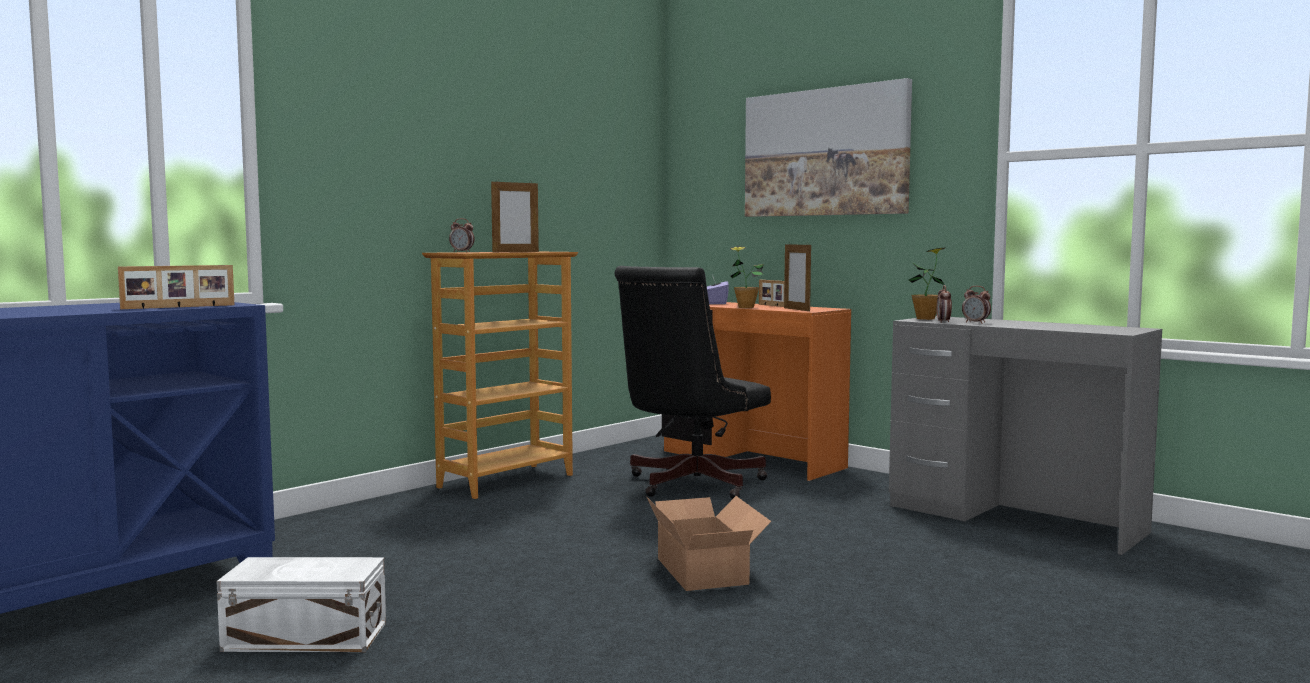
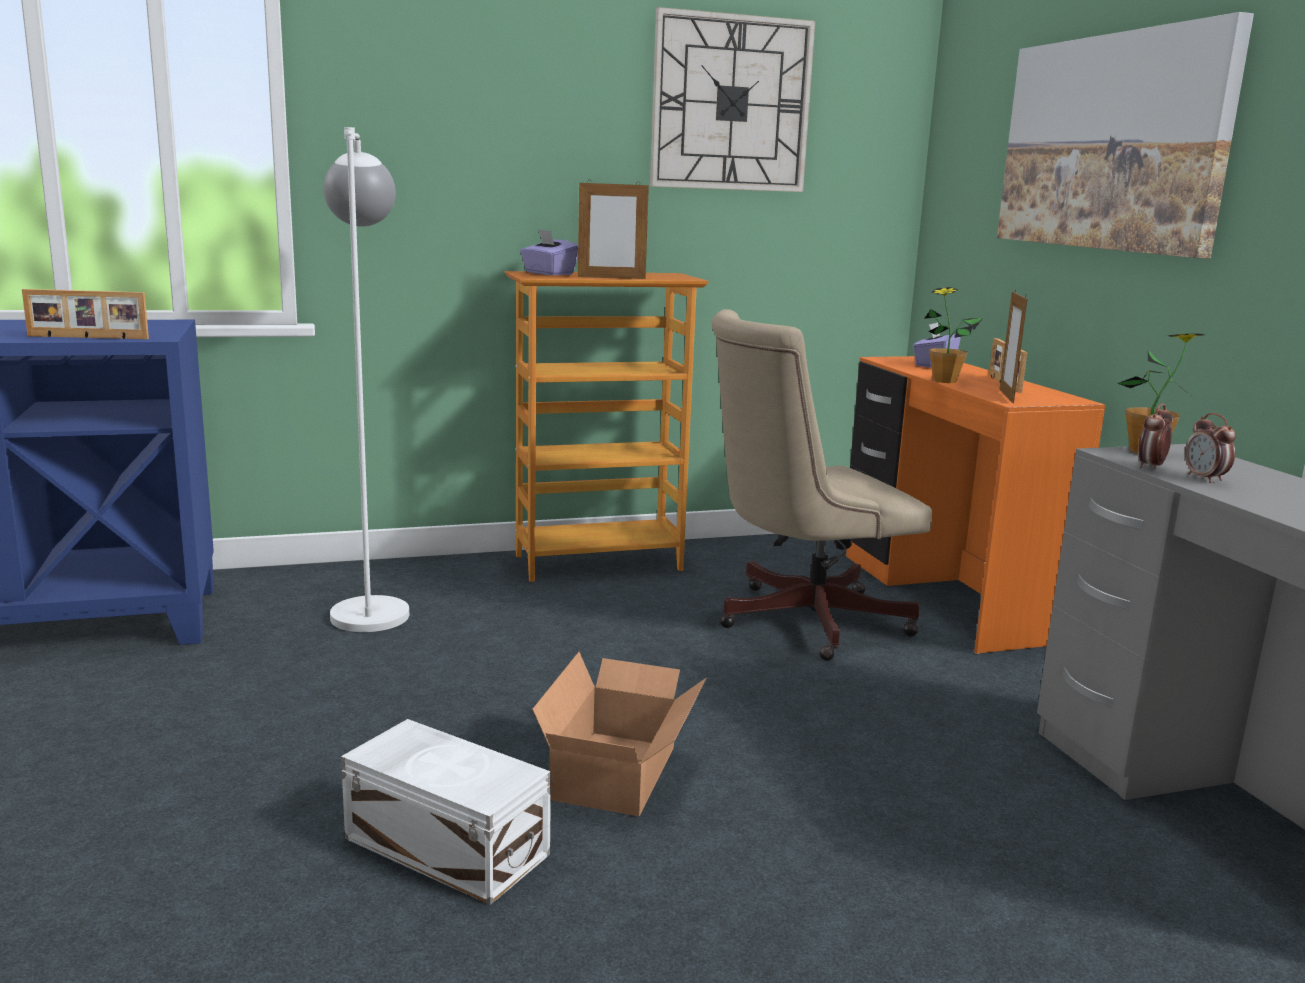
camera: 30 degrees right, 10 degrees up
white storage box [217,557,386,652] -> white storage box moved to [341,719,551,905]
alarm clock [449,218,475,252] -> purple tissue box [520,229,578,275]
black office chair [615,266,771,499] -> beige office chair [712,309,932,661]
none -> white floor lamp [323,127,409,632]
none -> wall clock [650,7,815,192]

